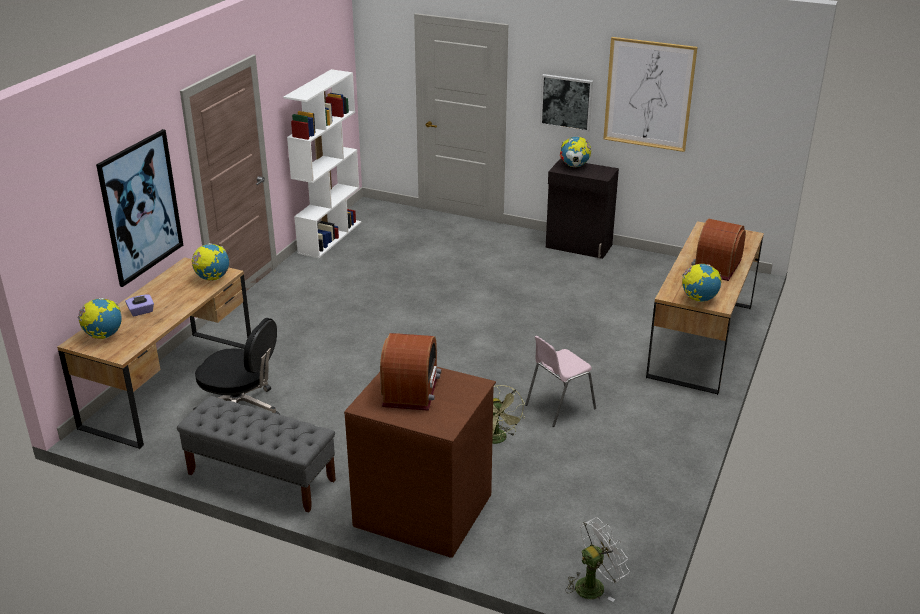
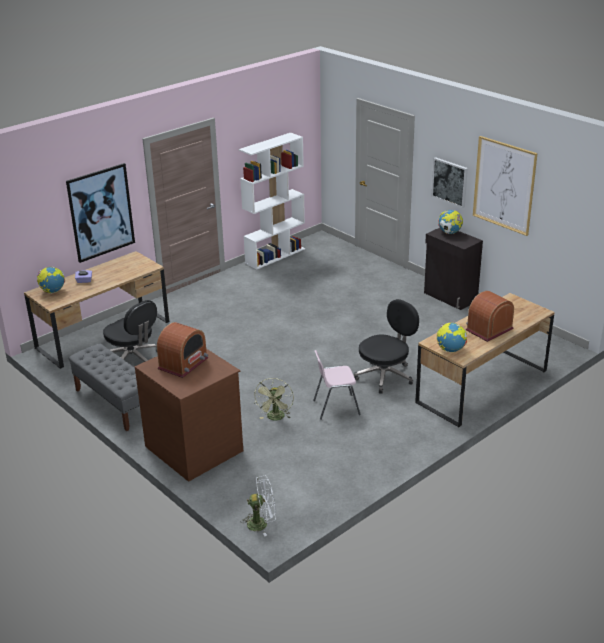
camera: 25 degrees right, 0 degrees up
globe [192,243,229,281] -> none
none -> black office chair [354,299,419,394]

